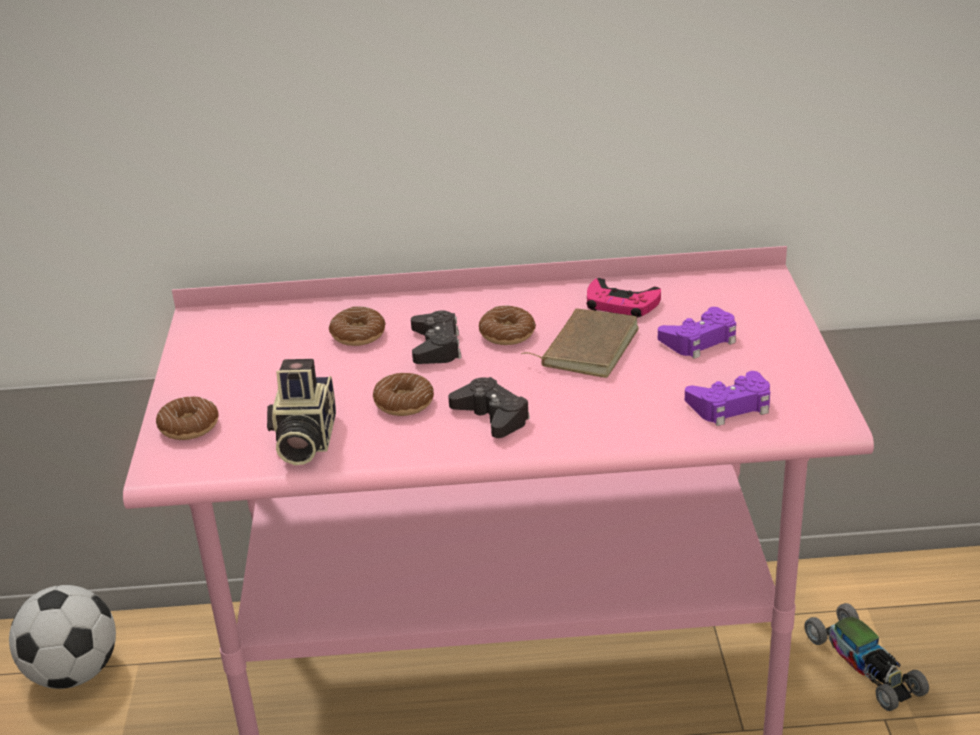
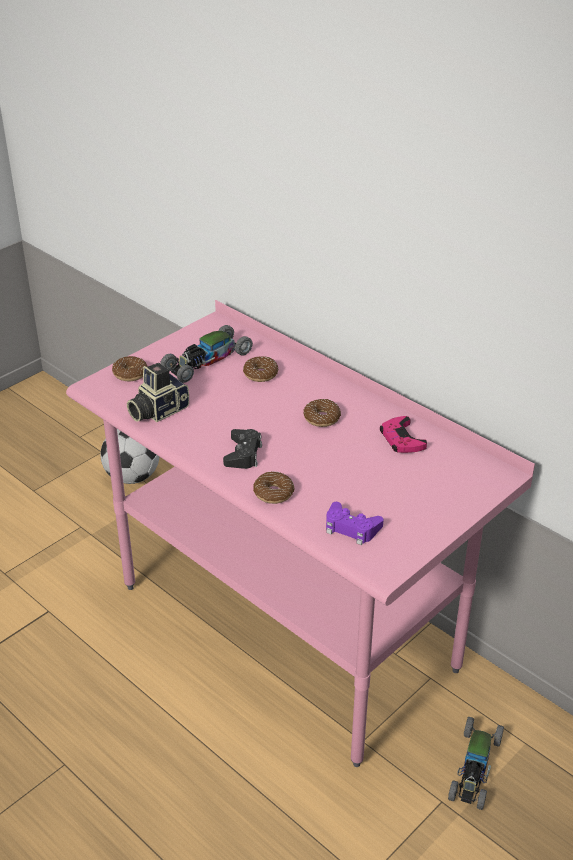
camera: 45 degrees right, 5 degrees up
donut [373,373,434,416] -> donut moved to [253,472,295,504]
black game controller [411,310,461,364] -> none
brown book [521,308,639,378] -> none
purple game controller [658,307,736,359] -> none
none -> toy car [160,325,253,383]

